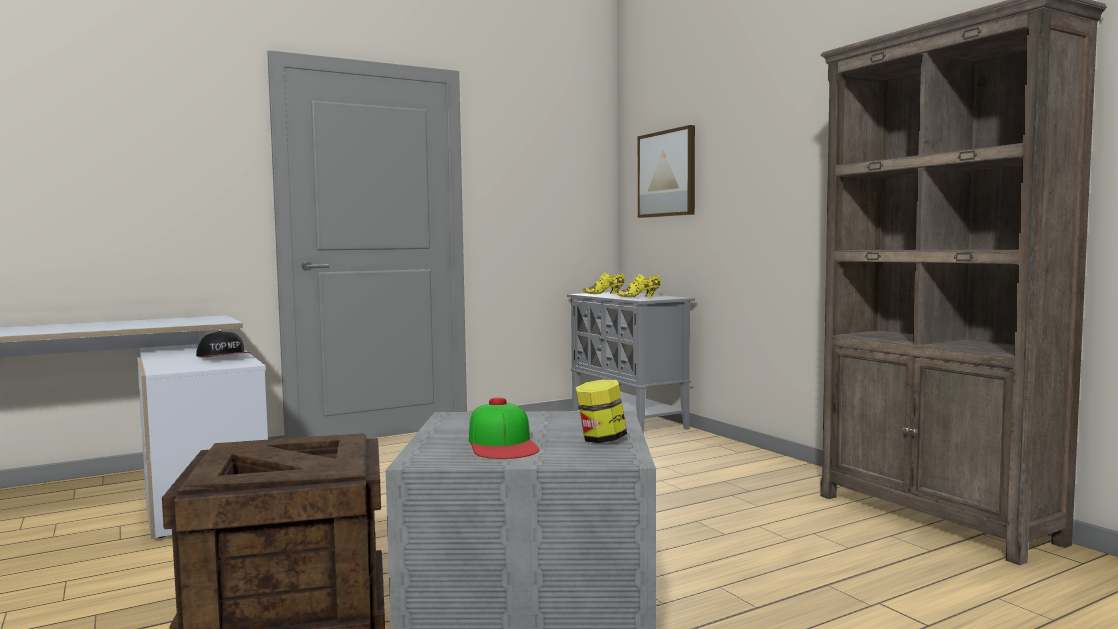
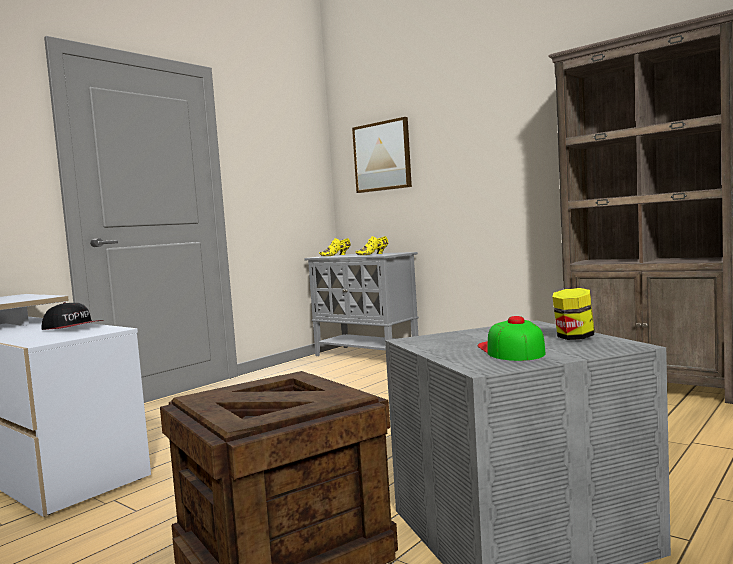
camera: 20 degrees left, 0 degrees up
cap [469,398,540,459] -> cap turned 150 degrees counterclockwise [478,316,546,361]

